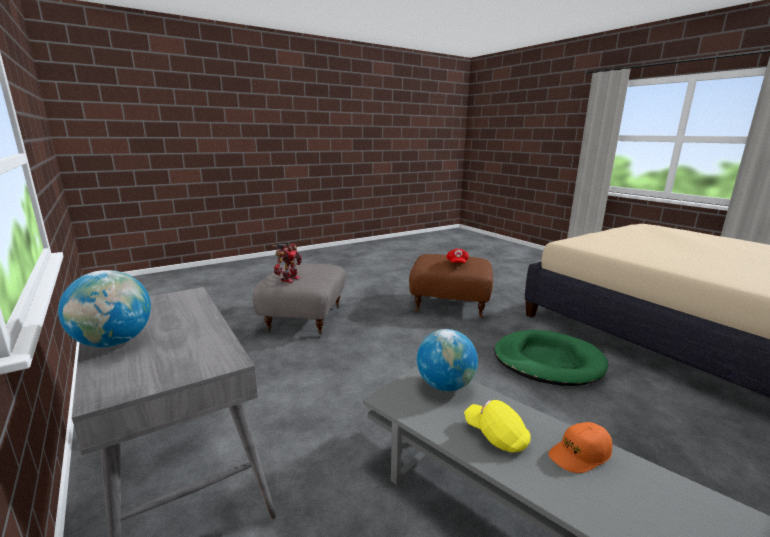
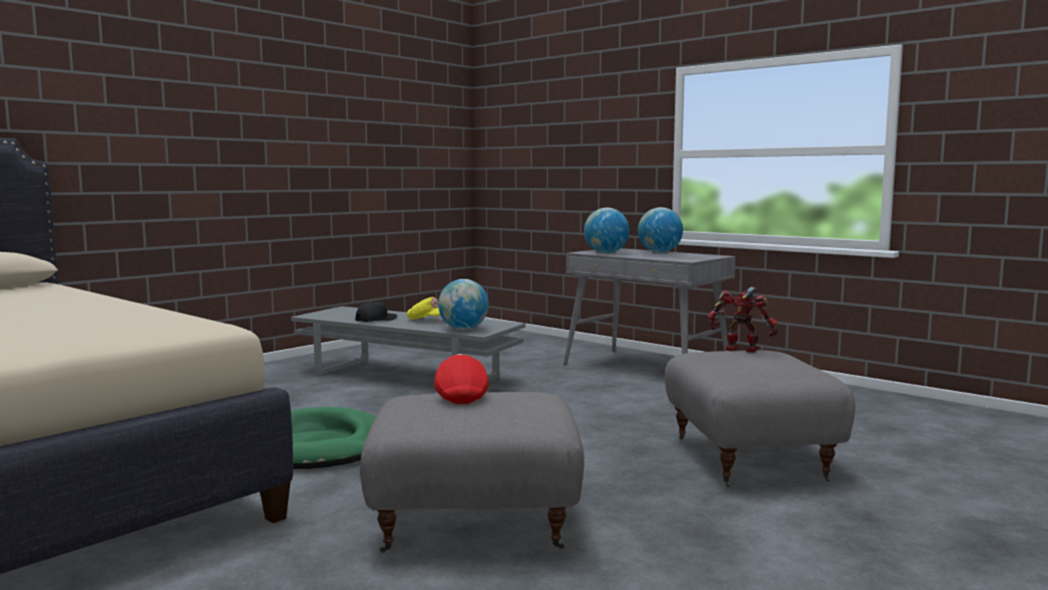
camera: 165 degrees right, 10 degrees down
toy robot [272,243,302,283] -> toy robot turned 105 degrees clockwise [708,287,778,352]
brown ottoman [409,254,493,318] -> grey ottoman [360,392,584,553]
orange cap [548,422,612,473] -> black cap [355,302,398,322]
none -> globe [584,208,629,253]

